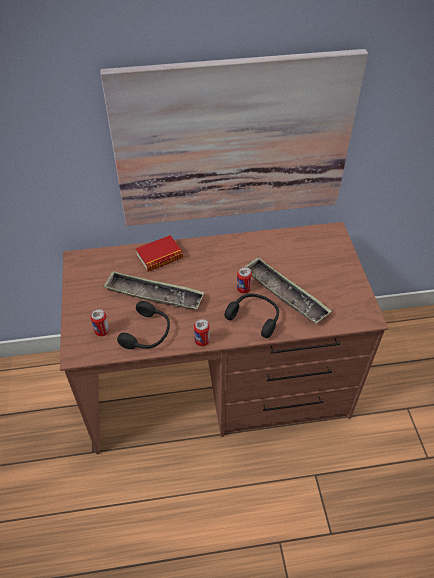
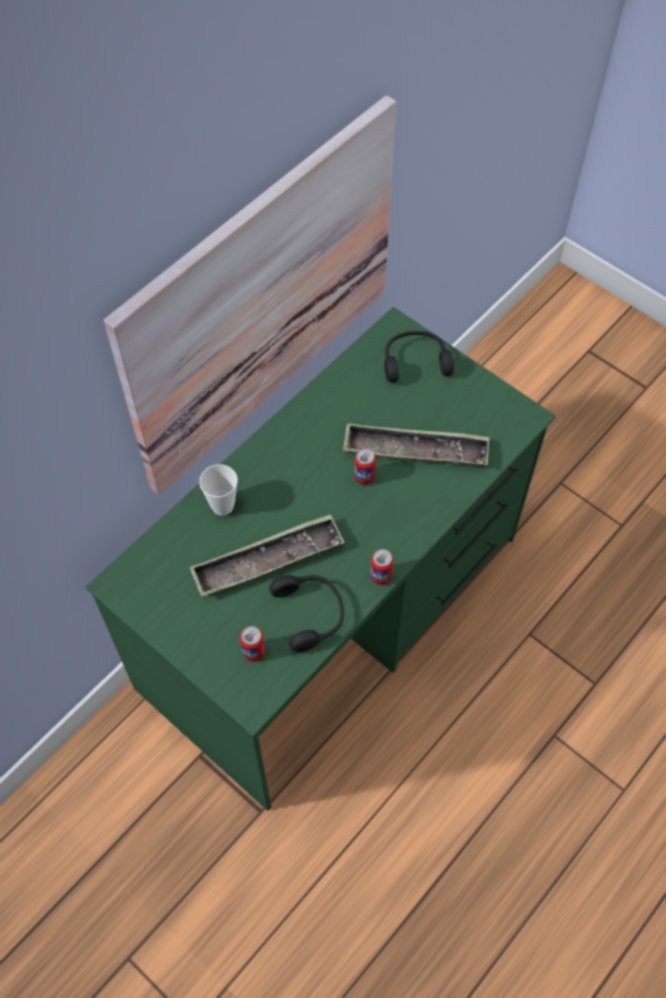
camera: 40 degrees left, 10 degrees up
brown desk [60,222,388,454] -> green desk [86,307,556,811]
book [136,235,183,272] -> cup [199,464,238,516]
black headphones [225,294,279,338] -> black headphones moved to [384,331,454,383]

